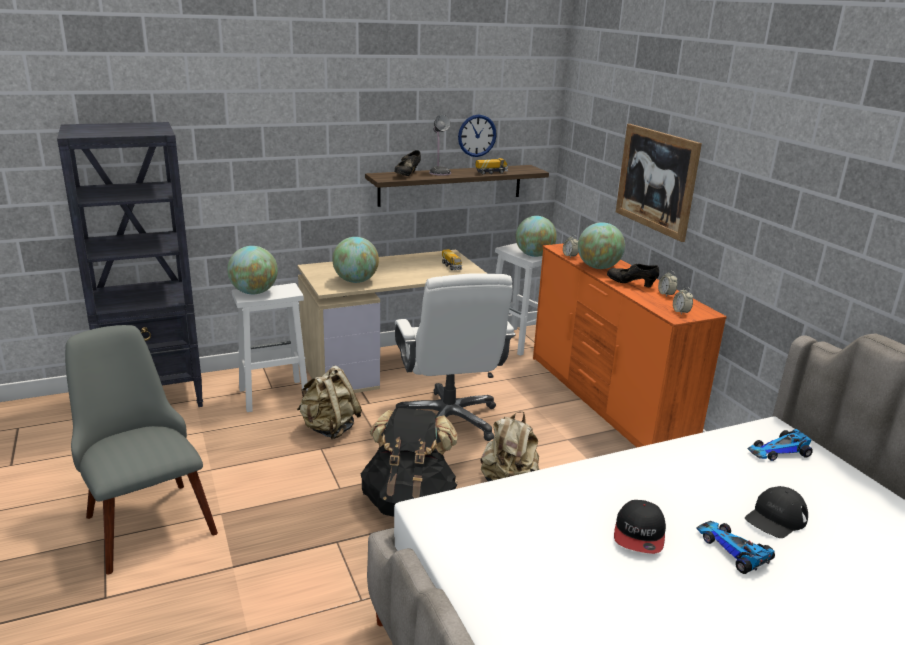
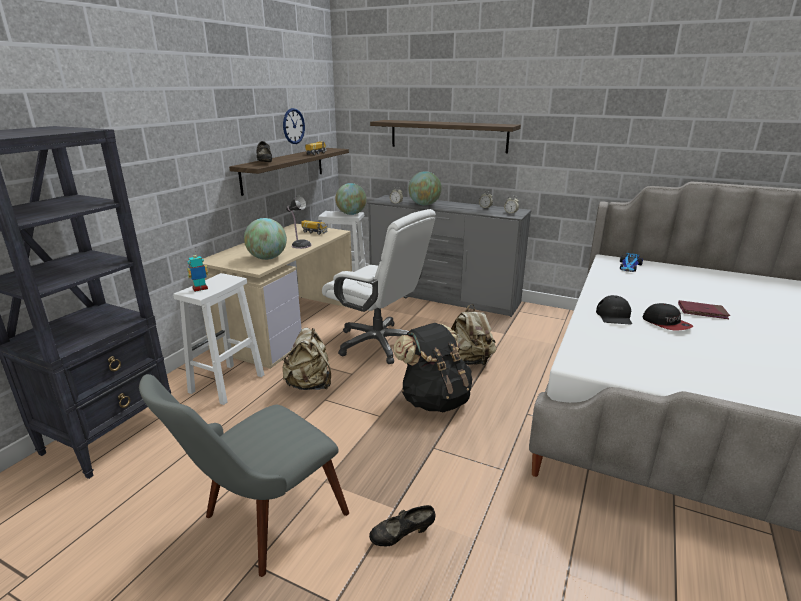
camera: 40 degrees left, 0 degrees up
grey chair [65,325,218,575] -> grey chair turned 60 degrees counterclockwise [139,374,349,577]
globe [227,246,278,294] -> toy robot [187,251,208,292]
table lamp [429,115,451,176] -> table lamp moved to [286,196,311,249]
orange dresser [533,243,727,447] -> grey dresser [368,195,531,317]
black shoe [607,264,659,287] -> black shoe moved to [369,505,436,546]
picture [616,124,702,242] -> shelf [370,120,521,153]
toy car [696,521,775,574] -> red book [678,300,730,319]
black cap [745,486,808,538] -> black cap moved to [596,295,632,325]

